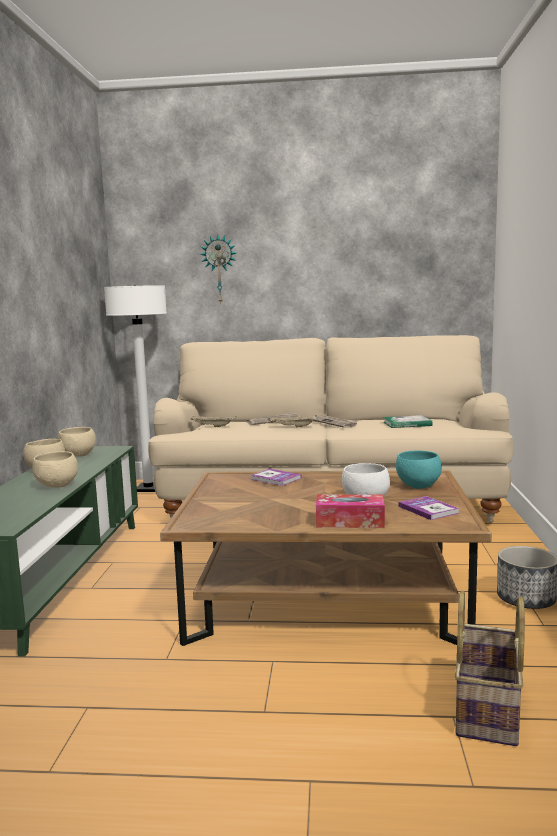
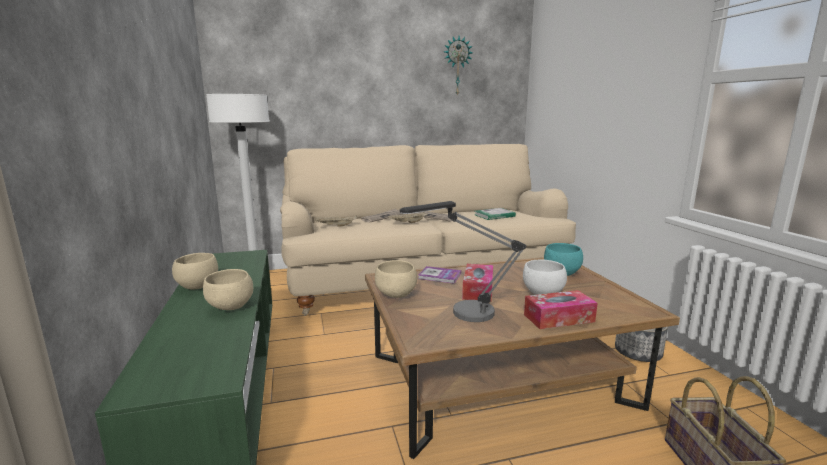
camera: 20 degrees left, 5 degrees up
beige bowl [58,427,96,457] -> beige bowl moved to [375,260,417,298]
wall clock [200,234,236,304] -> wall clock moved to [444,36,473,96]
book [398,496,460,520] -> none
none -> table lamp [400,201,526,322]
none -> tissue box [462,264,493,302]

